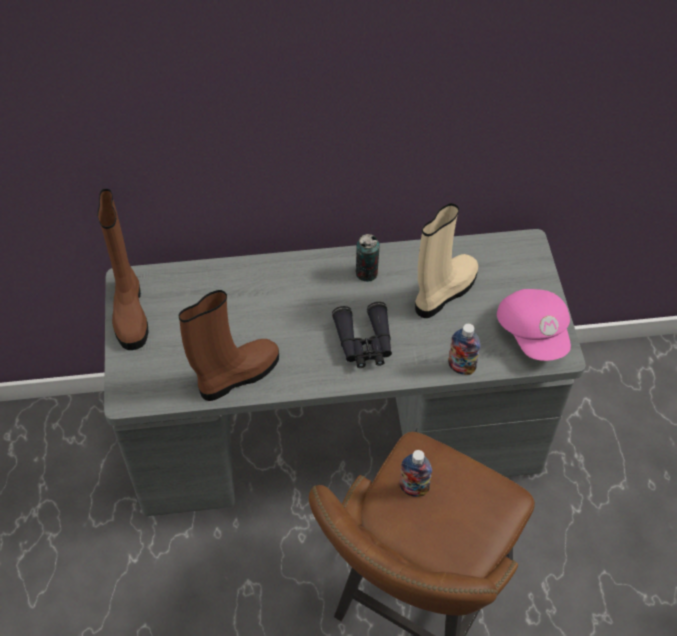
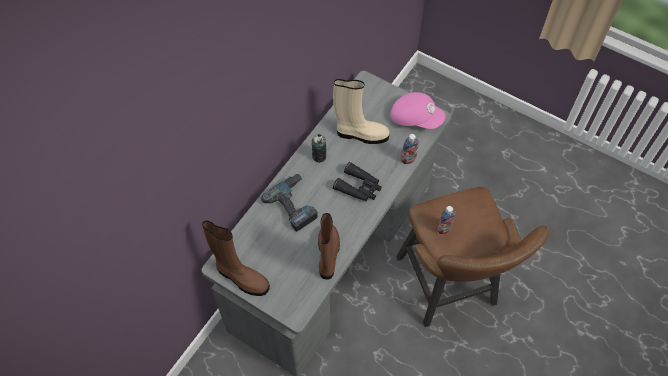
camera: 50 degrees left, 5 degrees up
beige boot [415,203,478,318] -> beige boot turned 105 degrees clockwise [333,79,390,144]
none -> power drill [261,173,318,232]

